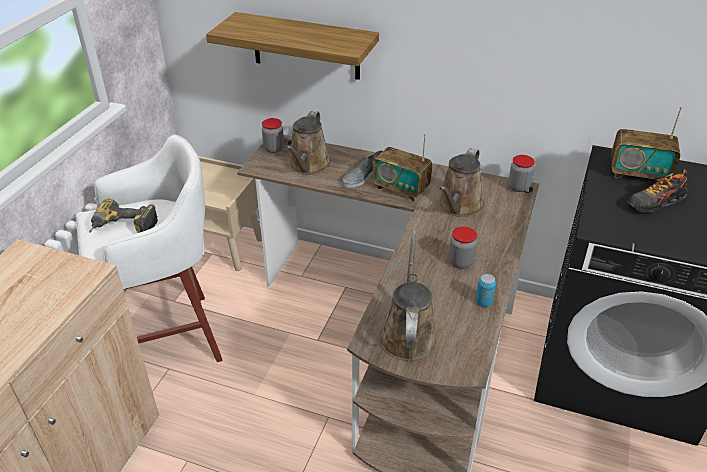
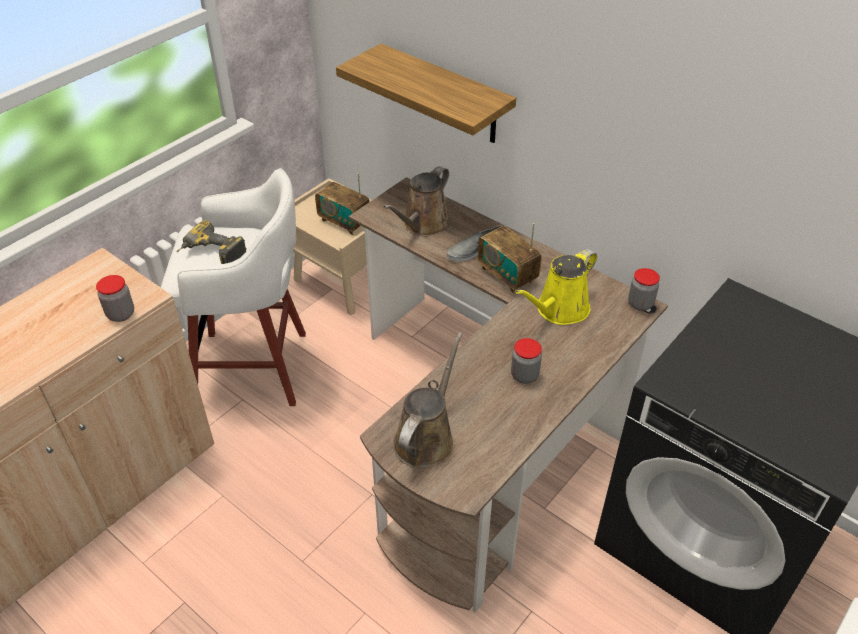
camera: 20 degrees right, 5 degrees up
jar [262,118,284,153] -> jar moved to [96,275,134,322]
brown watering can [438,148,484,217] -> yellow watering can [516,249,597,325]
can [476,274,496,307] -> none
radio [612,107,682,181] -> radio moved to [315,173,370,235]
shoe [627,169,690,212] -> none

